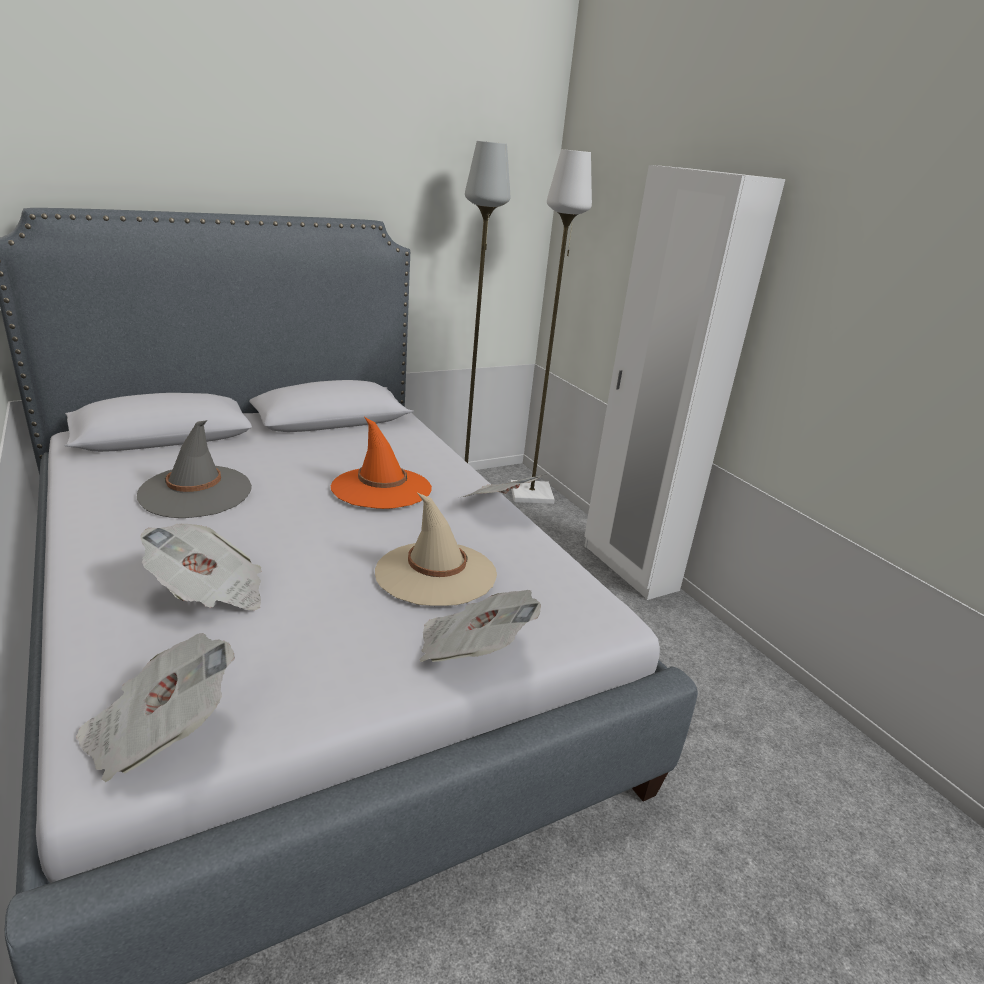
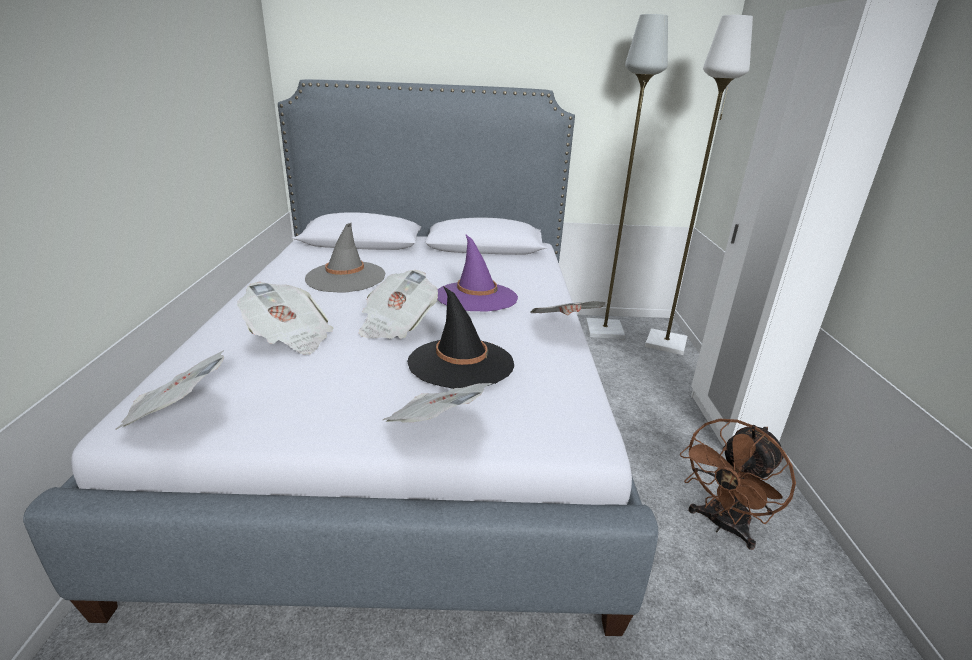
camera: 30 degrees right, 0 degrees up
orange hat [331,417,432,509] -> purple hat [437,235,518,312]
beige hat [375,493,497,606] -> black hat [407,286,514,389]
none -> newspaper [359,270,438,339]
none -> brown fan [680,419,796,550]

